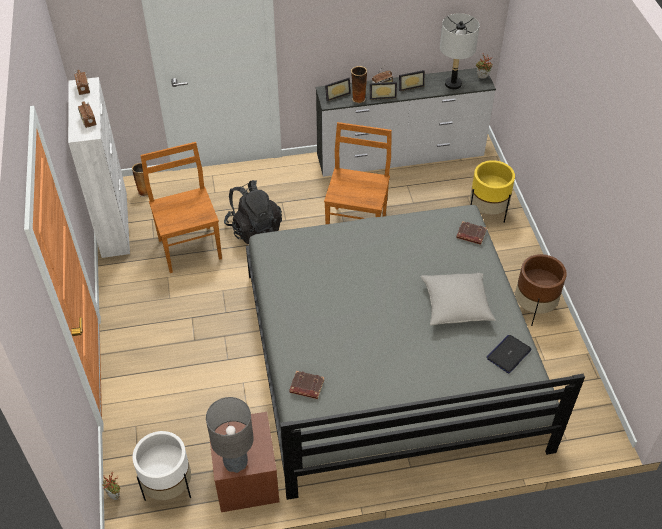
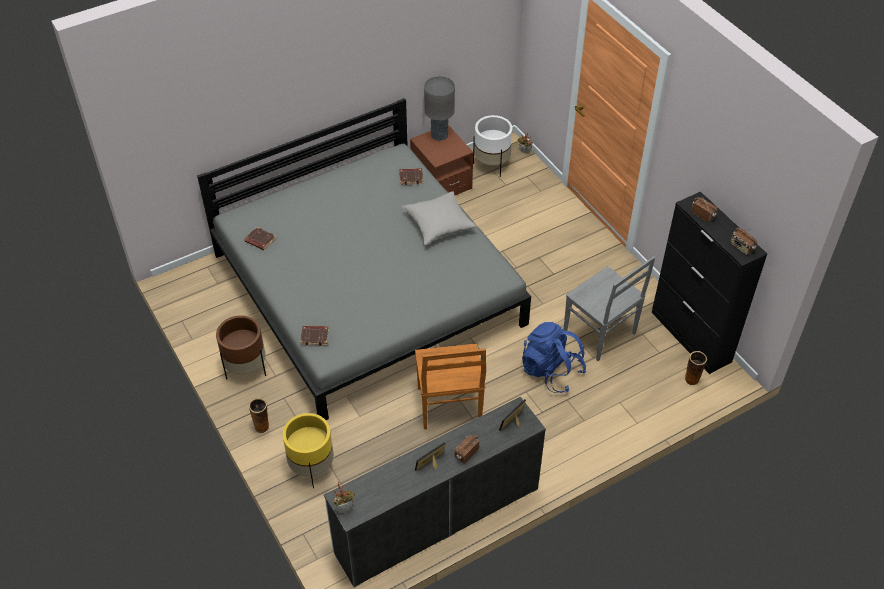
camera: 160 degrees right, 0 degrees up
white cabinet [68,77,130,258] -> black cabinet [652,192,767,374]
brown chair [140,142,222,273] -> grey chair [564,256,655,361]
black backpack [224,180,282,244] -> blue backpack [522,322,586,393]
vase [351,66,367,103] -> vase moved to [248,398,269,434]
picture frame [370,82,397,100] -> none
grey pillow [421,273,496,325] -> grey pillow moved to [403,192,477,245]
grey table lamp [440,13,480,90] -> none
laptop [486,335,532,373] -> brown book [244,227,276,250]

